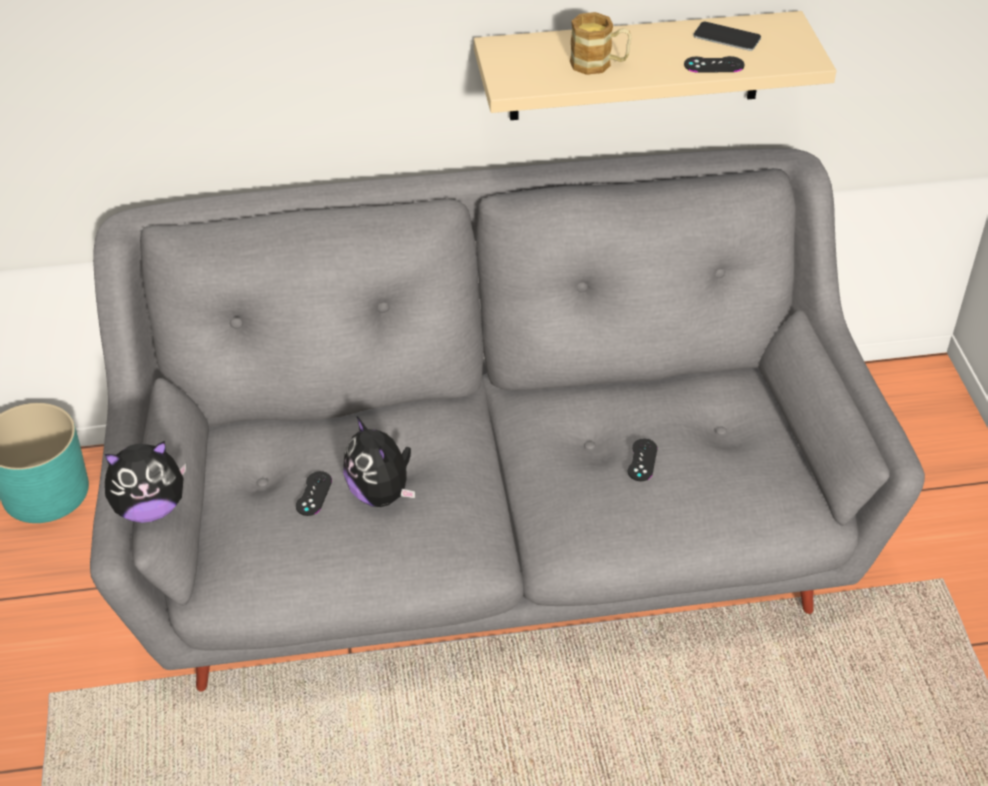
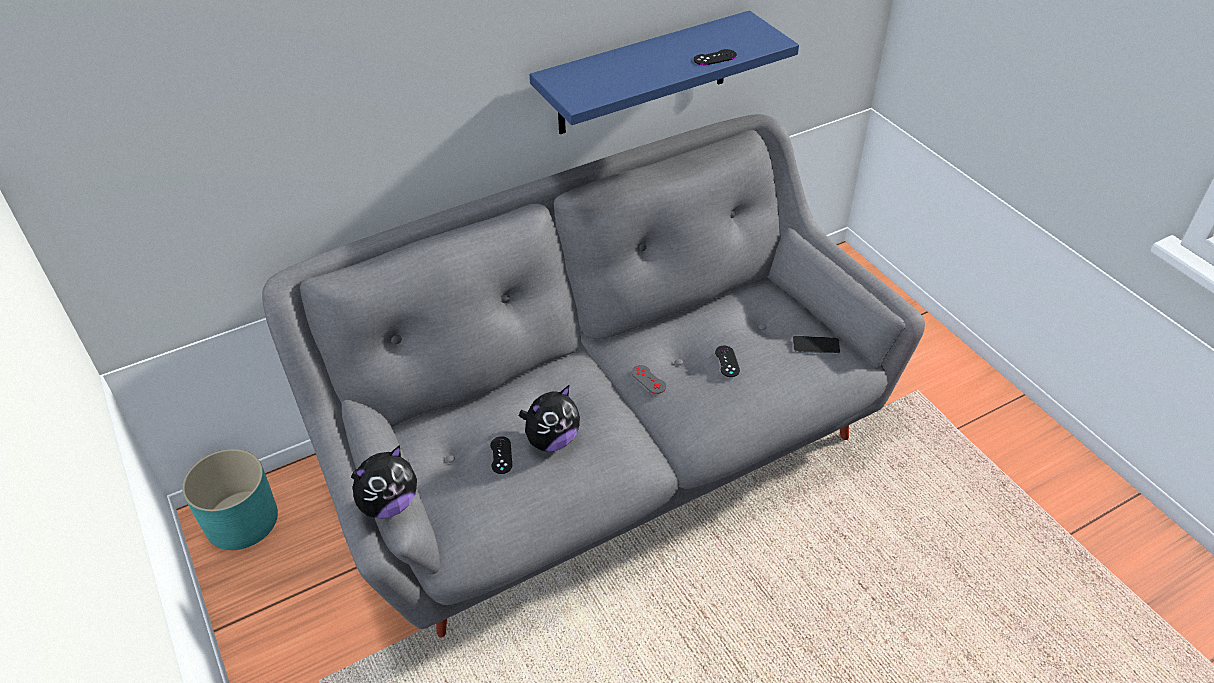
camera: 20 degrees left, 0 degrees up
plush toy [343,417,415,507] -> plush toy turned 75 degrees counterclockwise [519,385,580,452]
beige shelf [474,11,836,120] -> blue shelf [530,10,799,134]
mug [570,12,632,75] -> none
phone [693,22,761,51] -> phone moved to [793,336,840,354]
none -> grey game controller [632,365,666,394]

